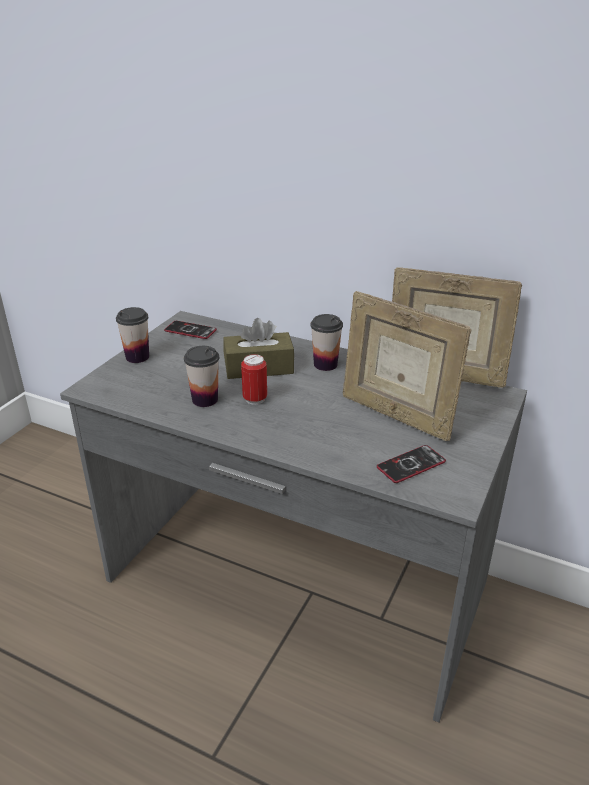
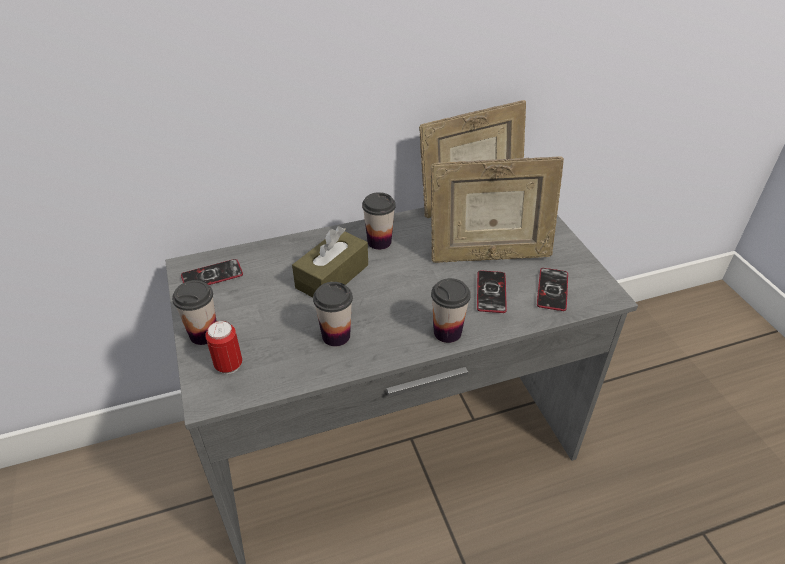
camera: 45 degrees left, 10 degrees up
can [241,354,267,405] -> can moved to [205,321,242,374]
none -> cup [431,278,471,343]
none -> phone [477,270,507,313]

